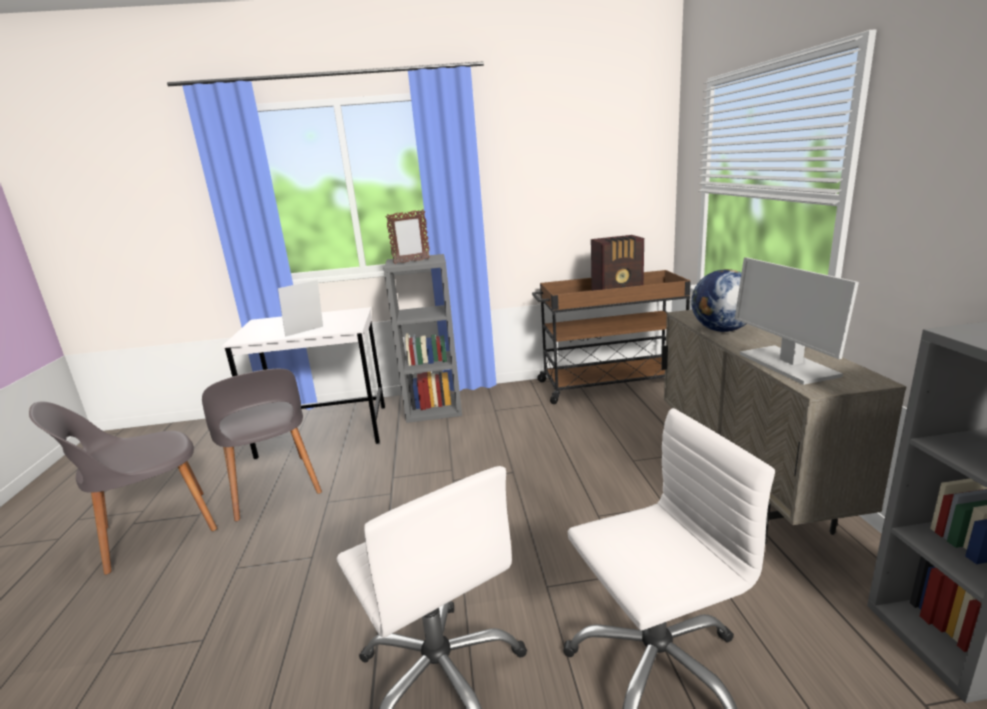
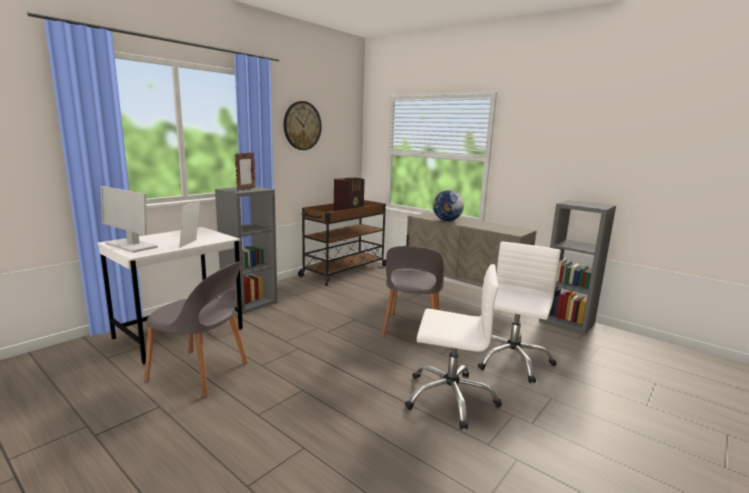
camera: 45 degrees left, 5 degrees down
grey chair [29,401,217,575] -> grey chair moved to [382,246,444,337]
monitor [735,257,859,385] -> monitor moved to [100,186,158,253]
none -> wall clock [284,101,321,150]

